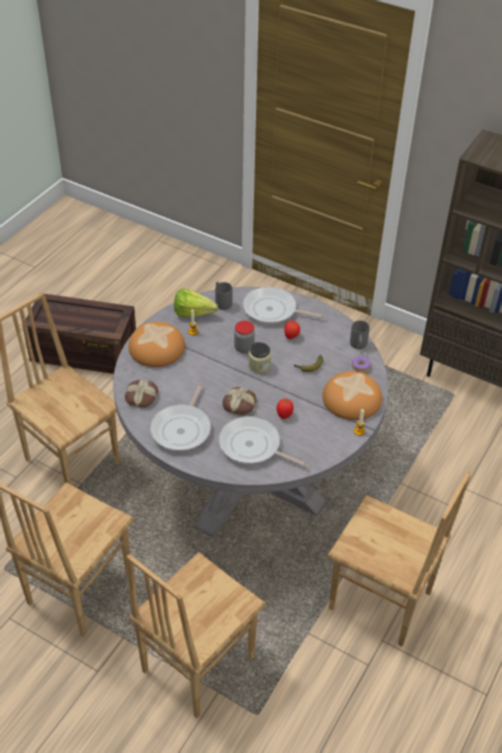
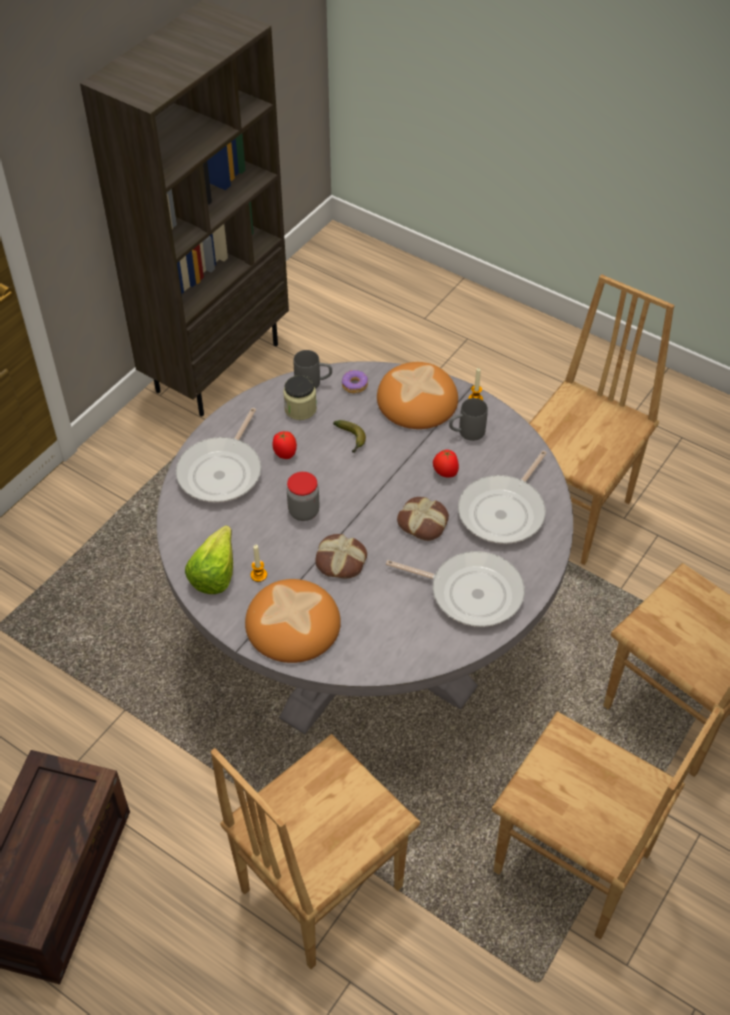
camera: 85 degrees left, 5 degrees up
bread [125,379,158,408] -> bread moved to [316,534,367,578]
grey mug [215,281,232,310] -> grey mug moved to [449,398,488,441]
jar [248,342,271,373] -> jar moved to [283,375,317,420]

